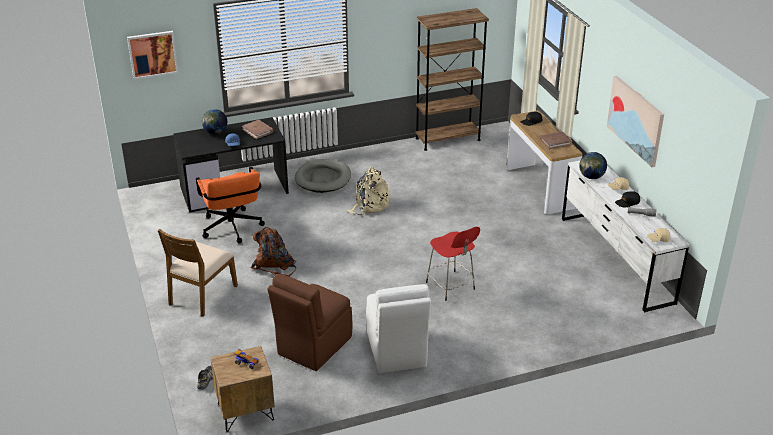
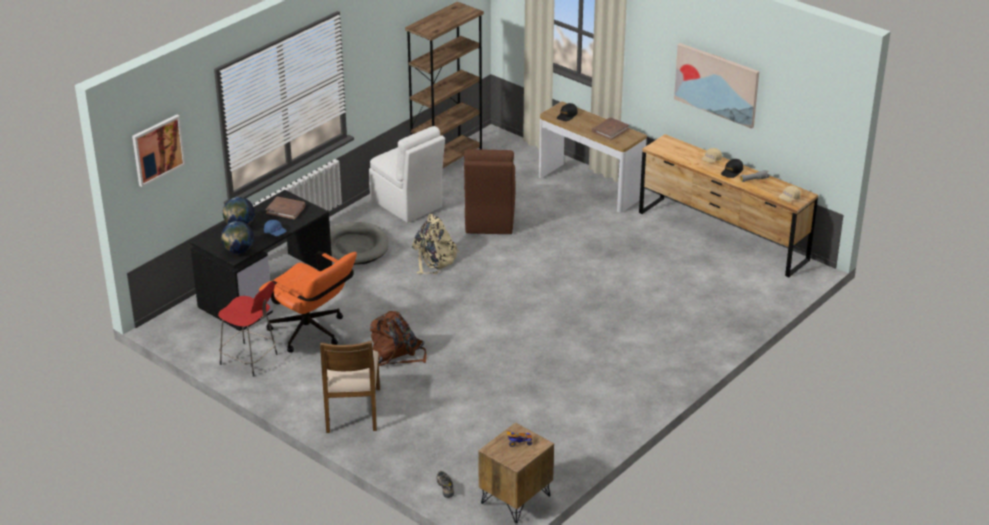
camera: 30 degrees left, 0 degrees up
brown chair [267,274,352,371] -> brown chair moved to [464,149,516,234]
white chair [366,284,431,373] -> white chair moved to [369,126,445,223]
red stool [426,227,480,301] -> red stool moved to [218,282,278,377]
white dresser [562,161,689,312] -> brown dresser [639,134,818,277]
globe [579,152,607,179] -> globe moved to [221,221,254,254]

